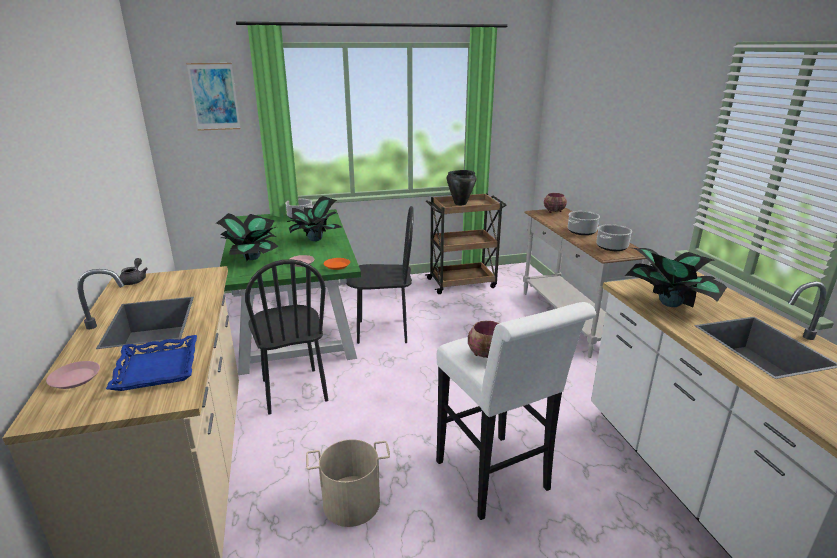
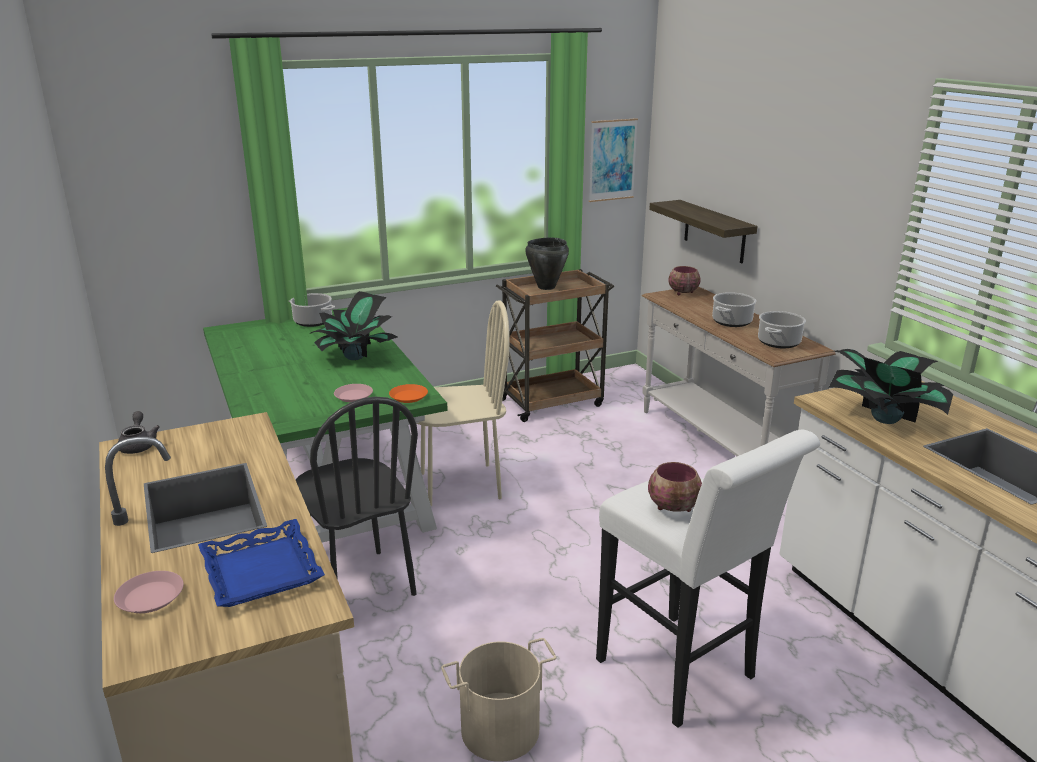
camera: 10 degrees left, 0 degrees up
picture [186,63,241,131] -> picture moved to [589,118,638,202]
potted plant [216,213,279,261] -> none
black chair [346,206,414,344] -> beige chair [416,300,510,506]
none -> shelf [649,200,757,263]

